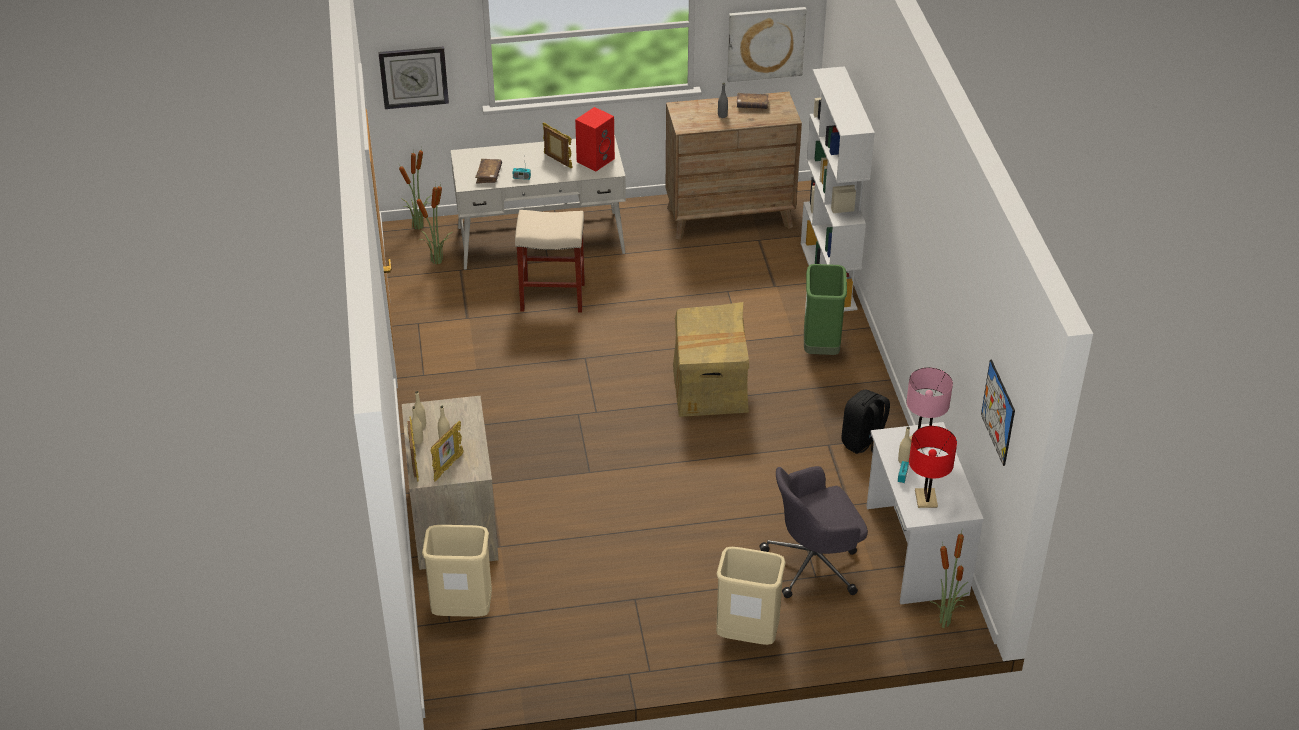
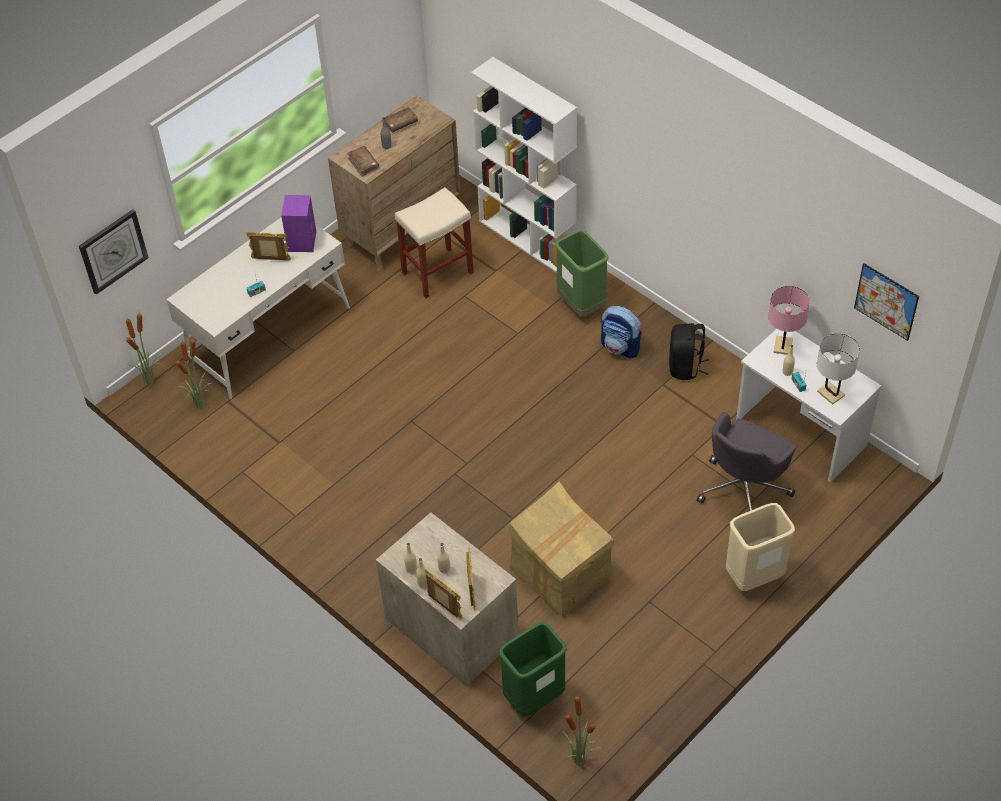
camera: 35 degrees left, 10 degrees up
beige trash can [422,525,492,617] -> green trash can [499,622,567,717]
brown book [475,159,502,184] -> brown book moved to [347,146,379,177]
beige stool [515,210,585,313] -> beige stool moved to [395,187,474,298]
red speaker [575,107,615,172] -> purple speaker [281,195,317,252]
cardboard box [673,302,749,417] -> cardboard box moved to [508,481,615,617]
picture [727,7,807,82] -> none
red table lamp [909,426,957,508] -> white table lamp [817,334,860,405]
potted plant [930,531,969,628] -> potted plant moved to [562,696,603,768]
none -> backpack [601,306,642,359]

